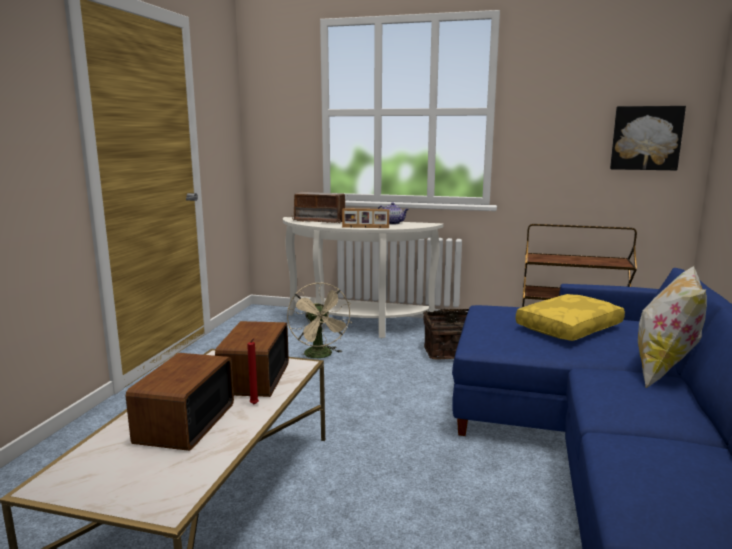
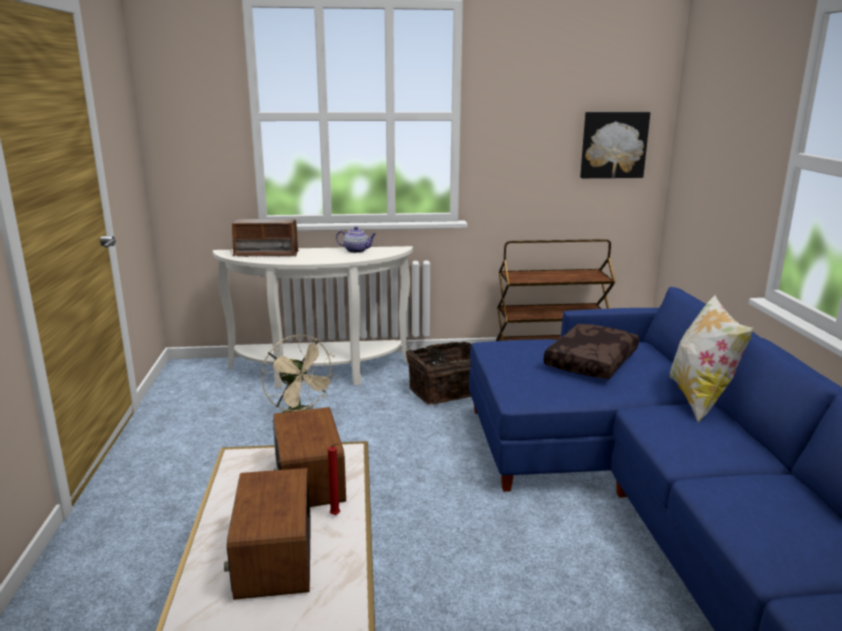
camera: 20 degrees left, 5 degrees up
picture frame [342,208,389,228] -> none
yellow pillow [516,294,625,341] -> brown pillow [544,324,639,379]

